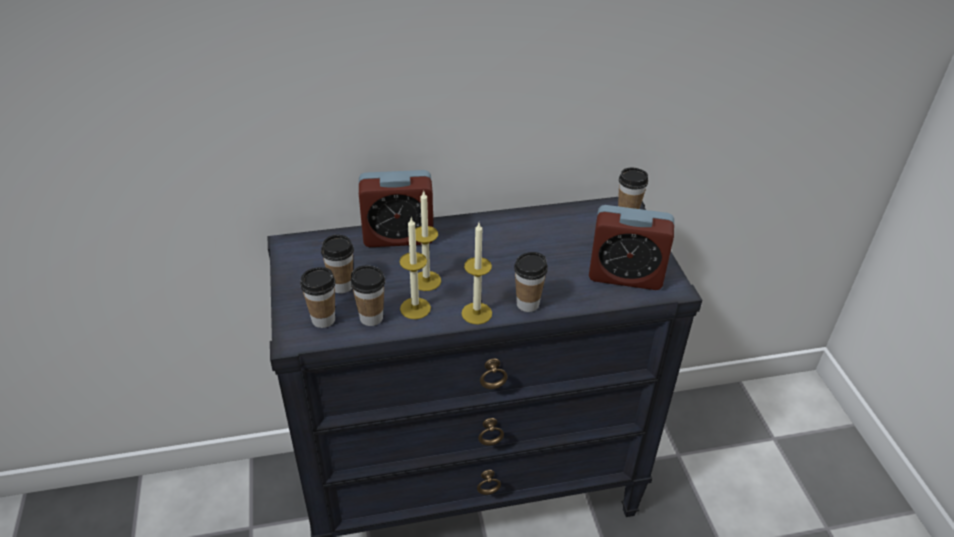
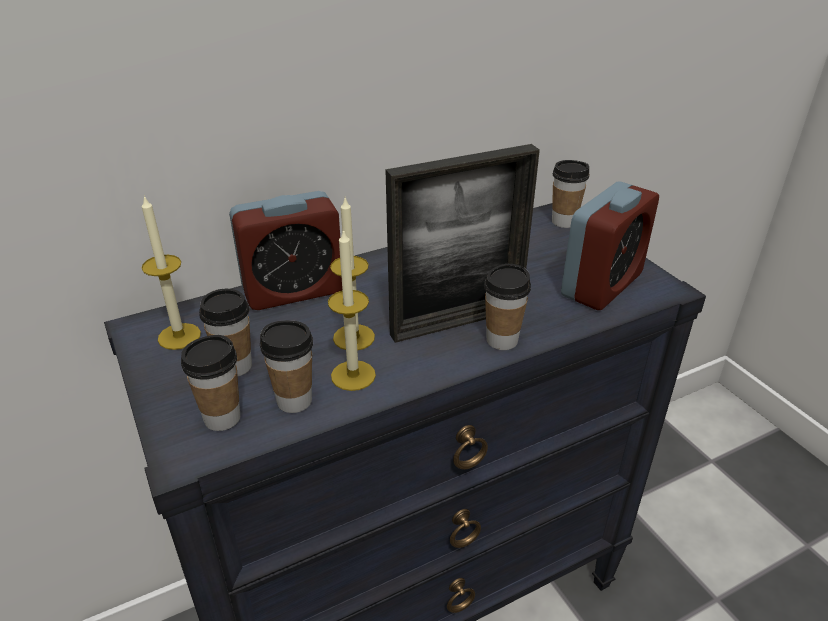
camera: 15 degrees left, 5 degrees down
candle [462,223,492,324] -> candle moved to [142,195,201,350]
alarm clock [589,205,674,290] -> alarm clock turned 45 degrees counterclockwise [561,181,659,310]
none -> picture frame [385,144,540,343]

